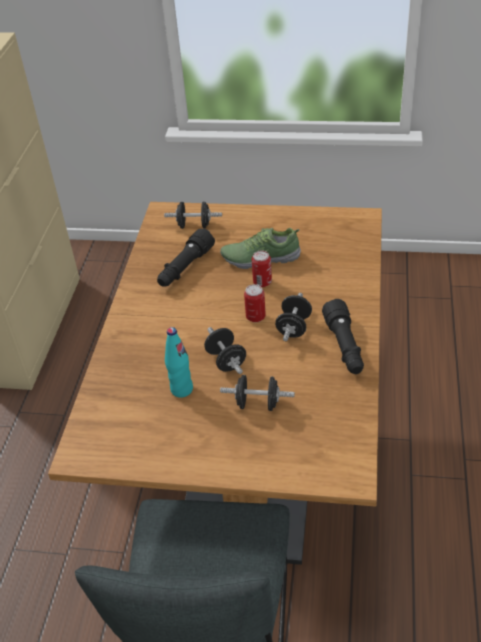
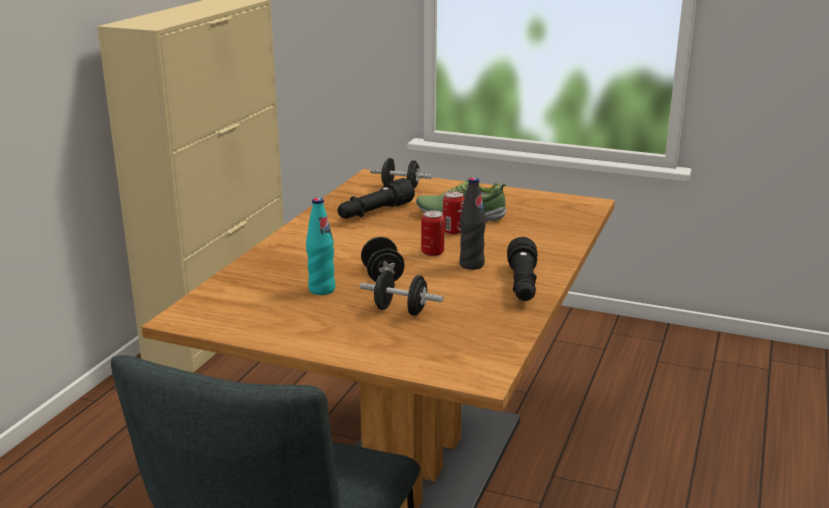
camera: 10 degrees right, 20 degrees down
black dumbbell [275,293,312,341] -> black bottle [459,177,486,270]

